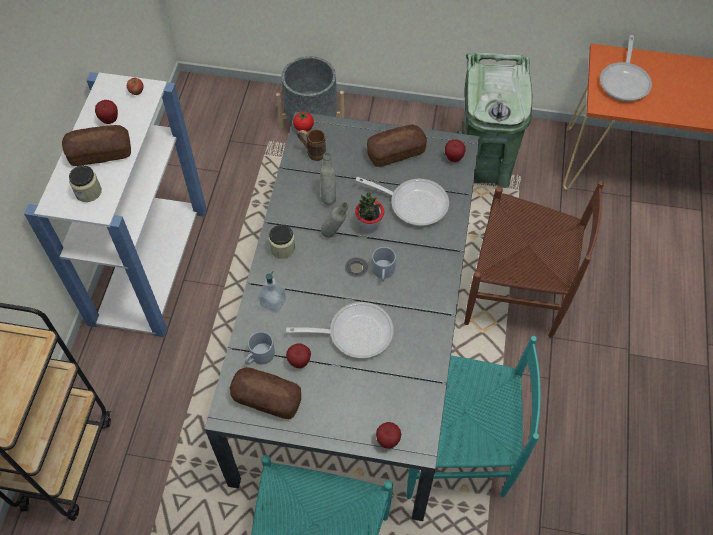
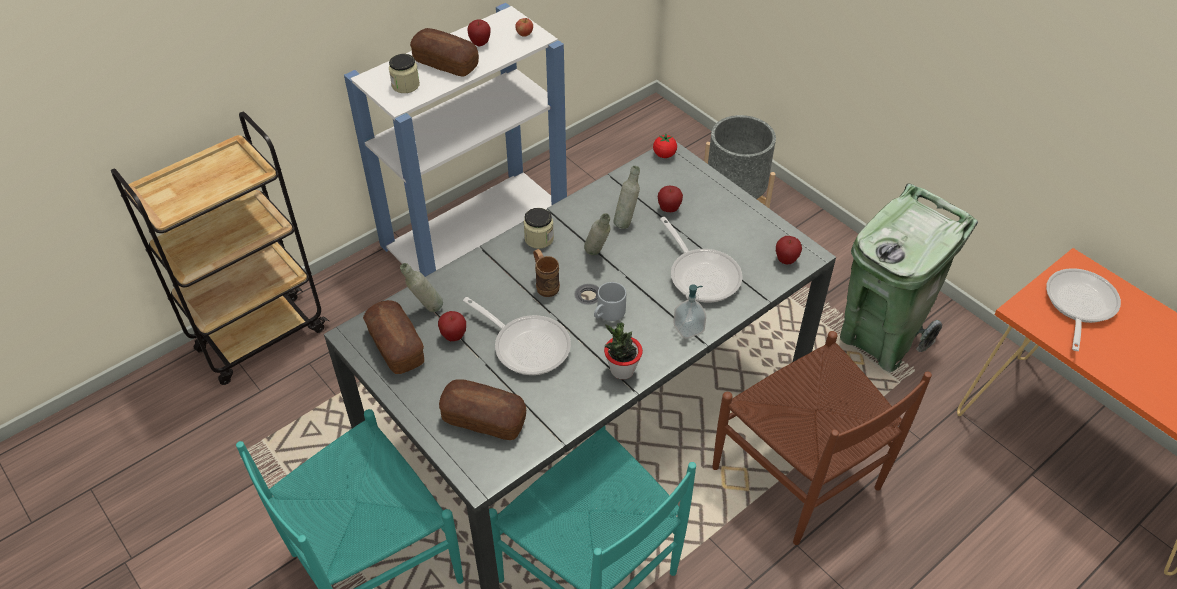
camera: 40 degrees right, 10 degrees down
grey mug [245,332,275,364] -> grey bottle [400,263,443,312]
soap dispenser [259,271,286,313] -> soap dispenser moved to [673,285,706,339]
brown mug [297,129,326,161] -> brown mug moved to [533,249,560,297]
potted plant [355,193,384,233] -> potted plant moved to [604,322,643,379]
bread [367,124,427,167] -> bread moved to [439,379,526,440]
apple [376,422,401,449] -> apple moved to [658,186,683,212]
frying pan [600,35,652,101] -> frying pan turned 150 degrees clockwise [1046,268,1121,351]

